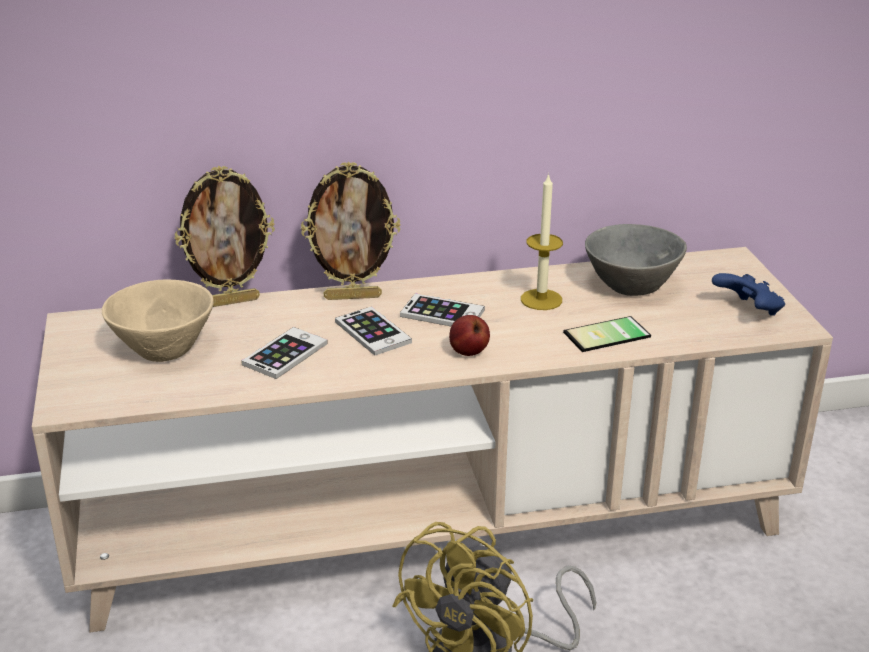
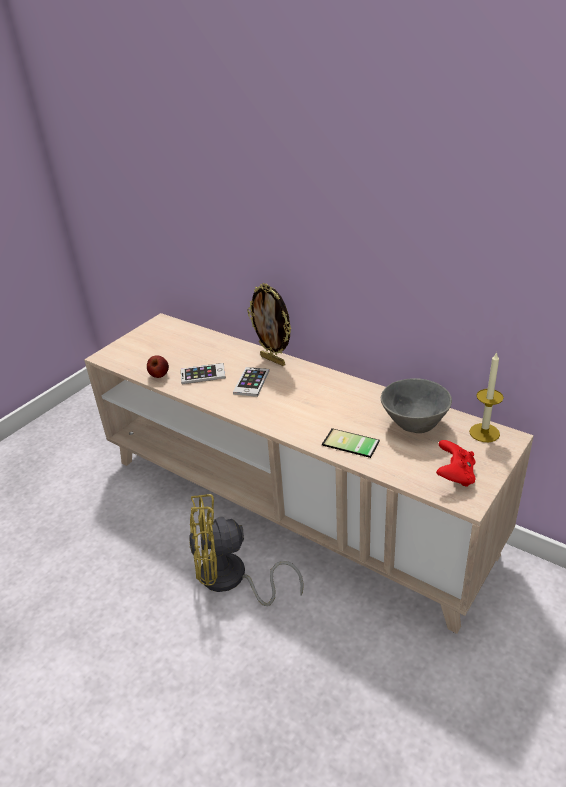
camera: 50 degrees right, 5 degrees up
beige bowl [102,279,213,362] -> none
picture frame [175,166,275,307] -> none
phone [400,293,485,326] -> none
apple [449,315,490,356] -> apple moved to [147,355,169,378]
candle [521,173,563,310] -> candle moved to [469,352,504,442]
blue game controller [712,273,785,316] -> red game controller [436,440,476,487]

